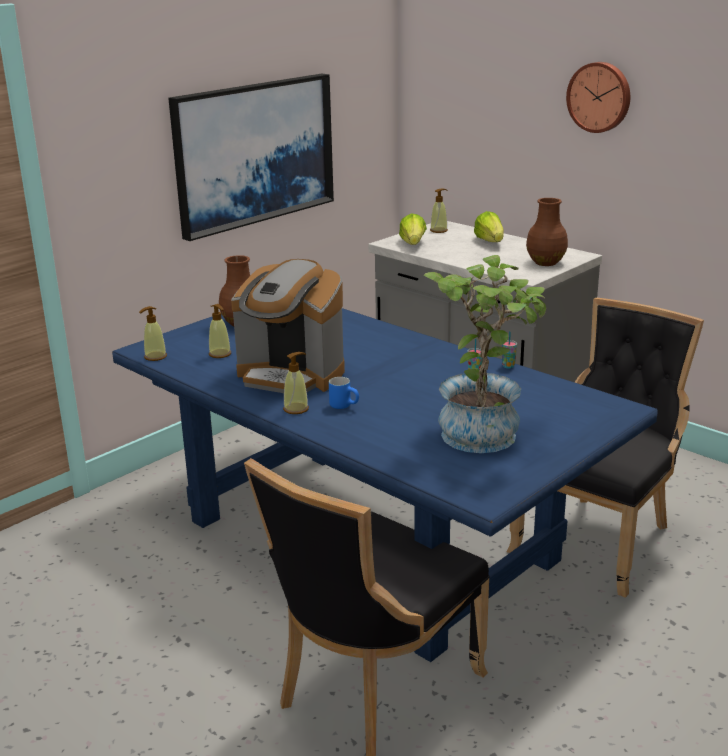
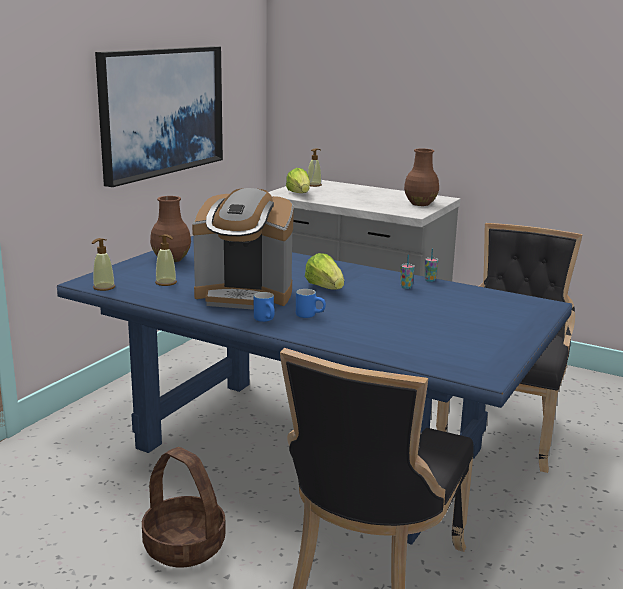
camera: 15 degrees left, 5 degrees down
soap dispenser [283,352,309,414] -> blue mug [254,292,275,322]
potted plant [424,255,546,453] -> none
lettuce [474,211,504,242] -> lettuce moved to [305,253,344,290]
wall clock [566,62,630,133] -> none
none -> basket [142,447,226,567]

